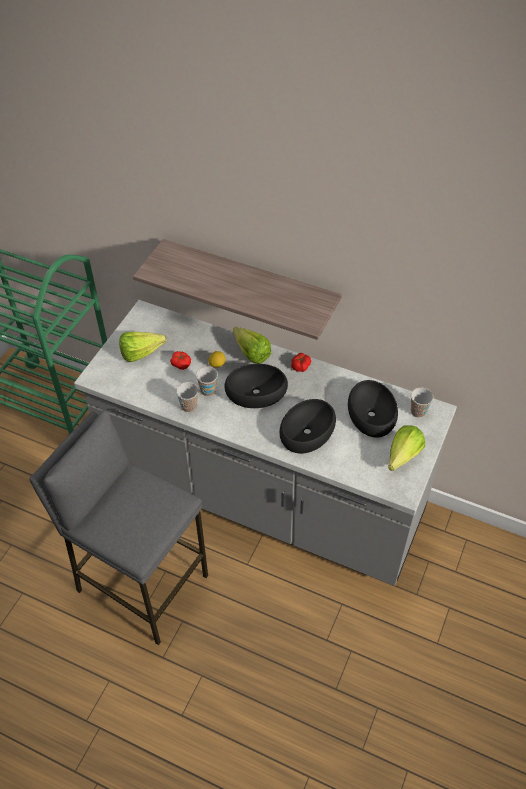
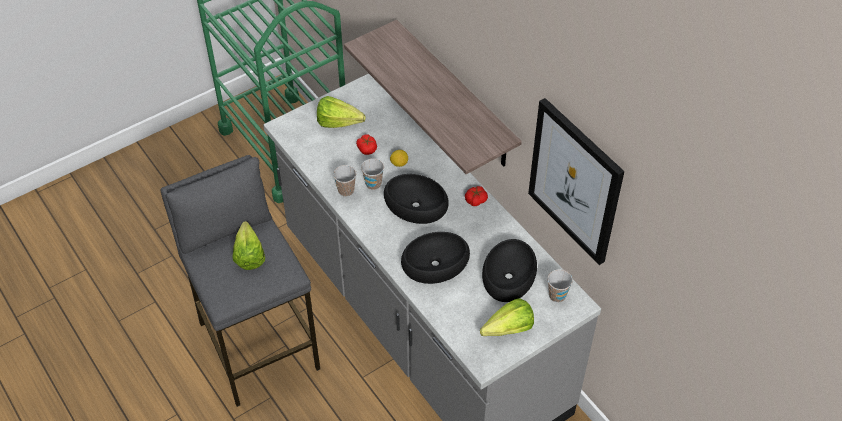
camera: 30 degrees right, 0 degrees up
lettuce [233,327,271,364] -> lettuce moved to [233,221,265,270]
none -> picture [528,98,625,265]

